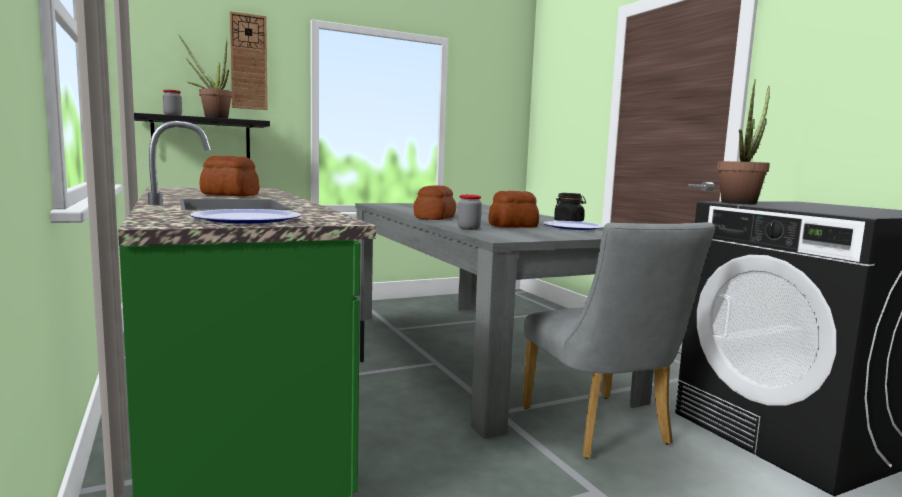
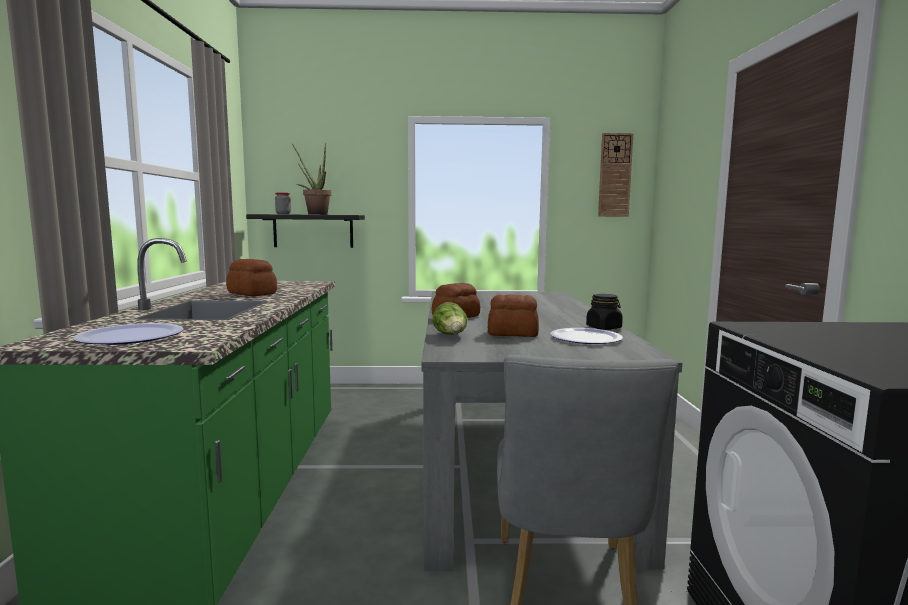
camera: 25 degrees right, 0 degrees up
wall clock [230,11,268,110] -> wall clock moved to [598,133,633,217]
jar [458,195,482,230] -> lettuce [432,302,467,335]
potted plant [717,79,770,204] -> none

